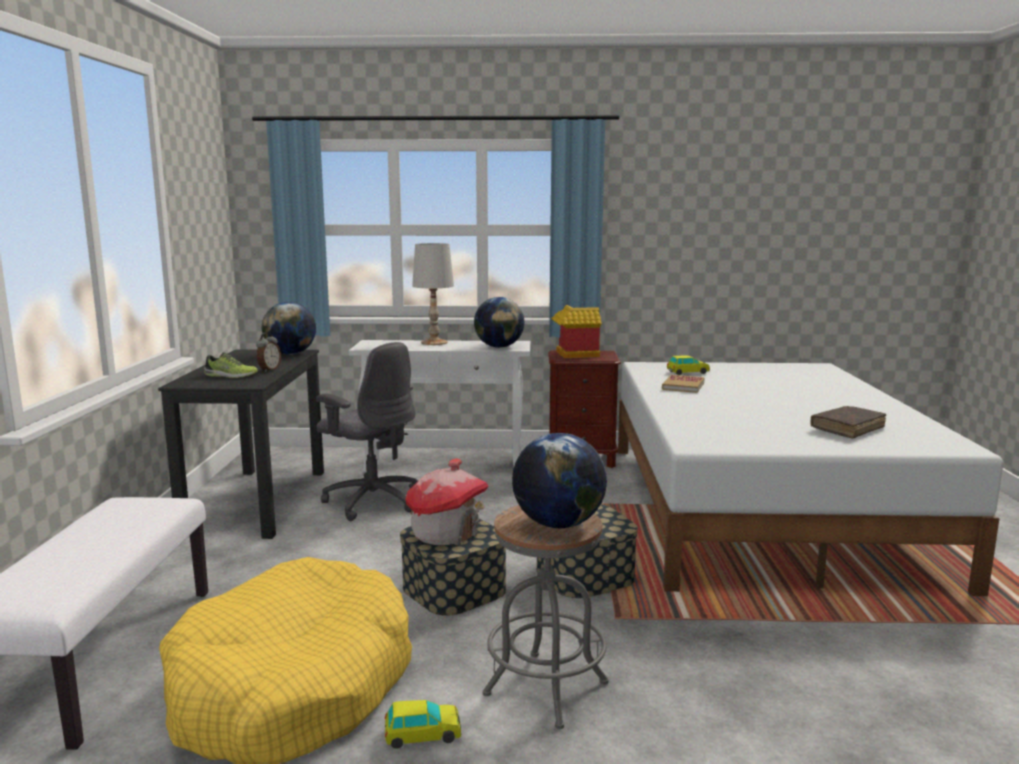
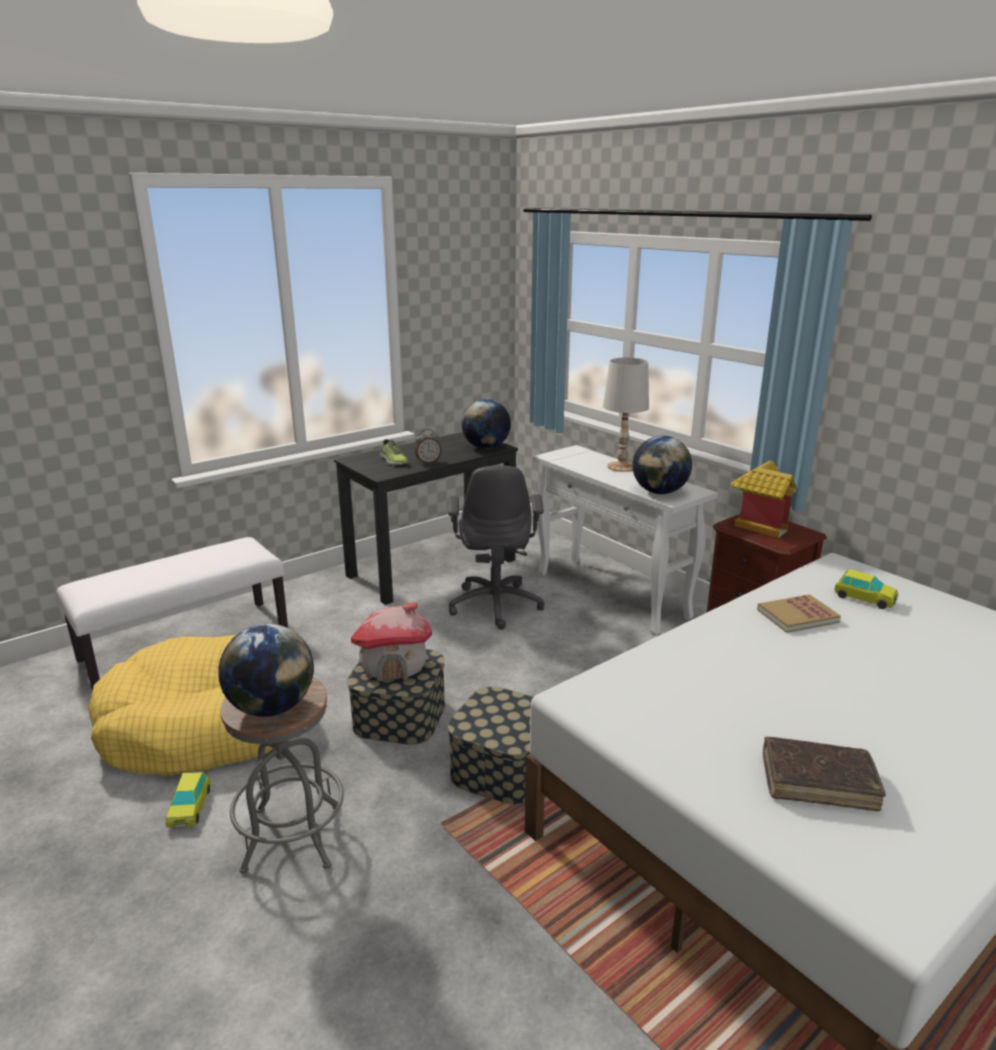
camera: 50 degrees right, 10 degrees up
toy car [385,700,461,749] -> toy car turned 45 degrees clockwise [165,772,210,827]

